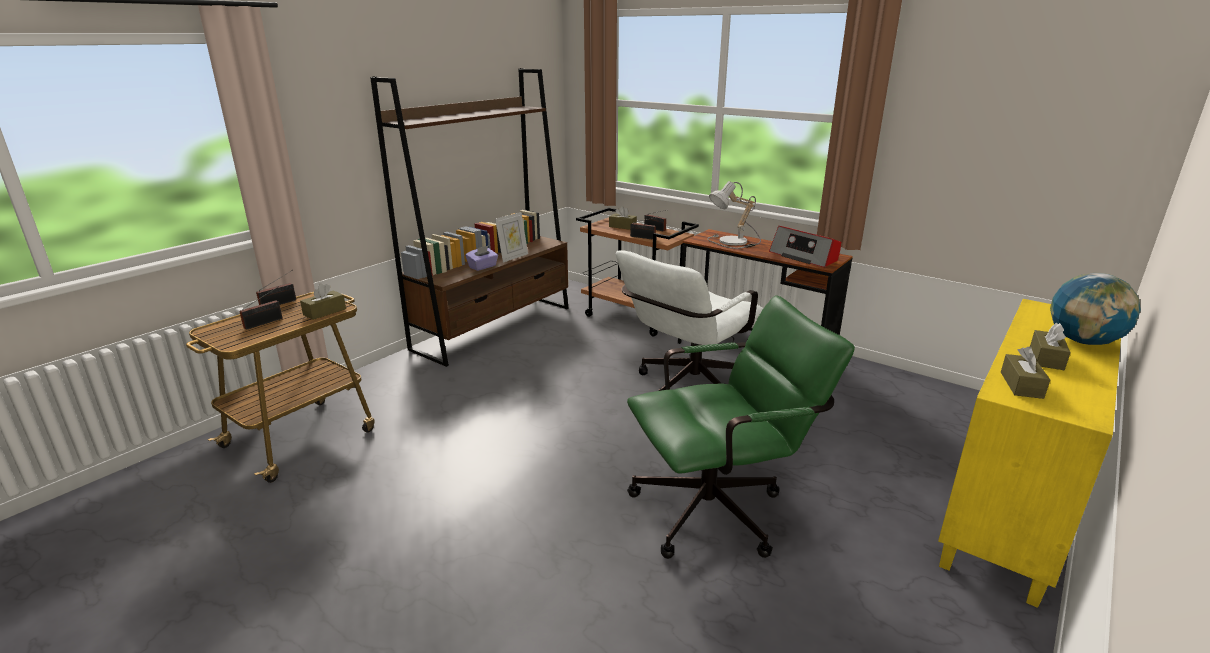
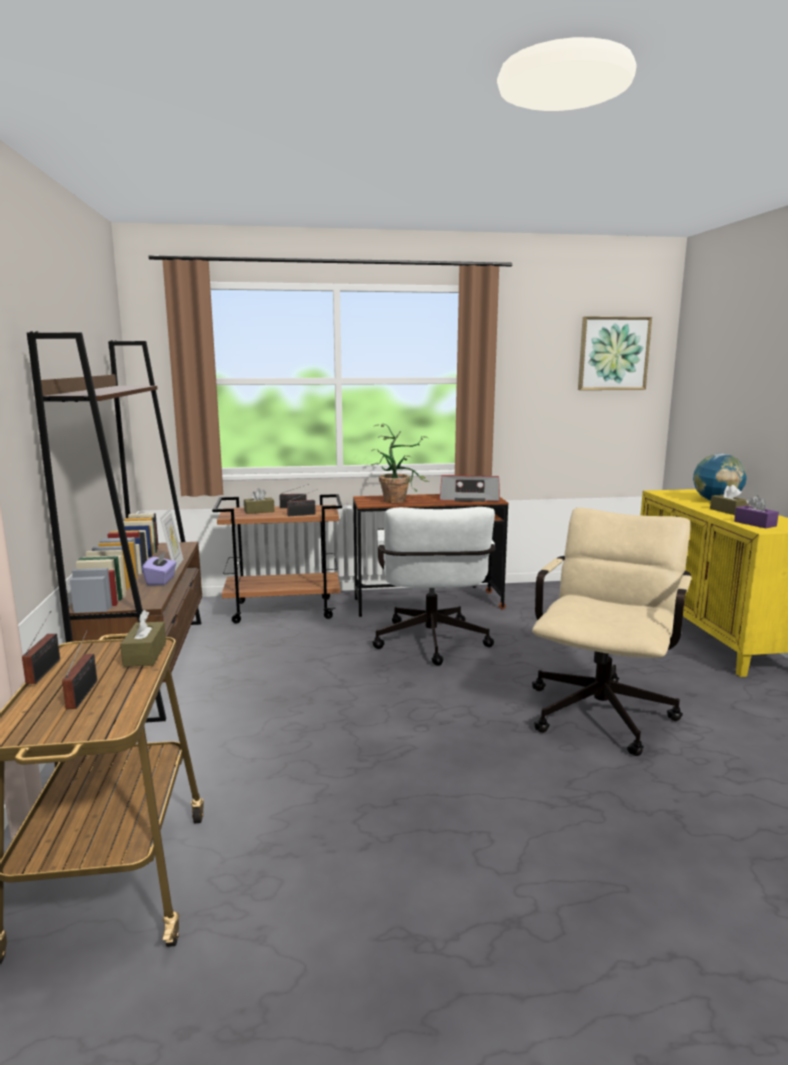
camera: 45 degrees left, 10 degrees down
green office chair [627,295,855,559] -> beige office chair [532,508,692,756]
table lamp [707,181,761,249] -> potted plant [371,424,429,503]
brown tissue box [1001,346,1050,399] -> purple tissue box [734,495,779,528]
none -> picture [578,316,652,390]

